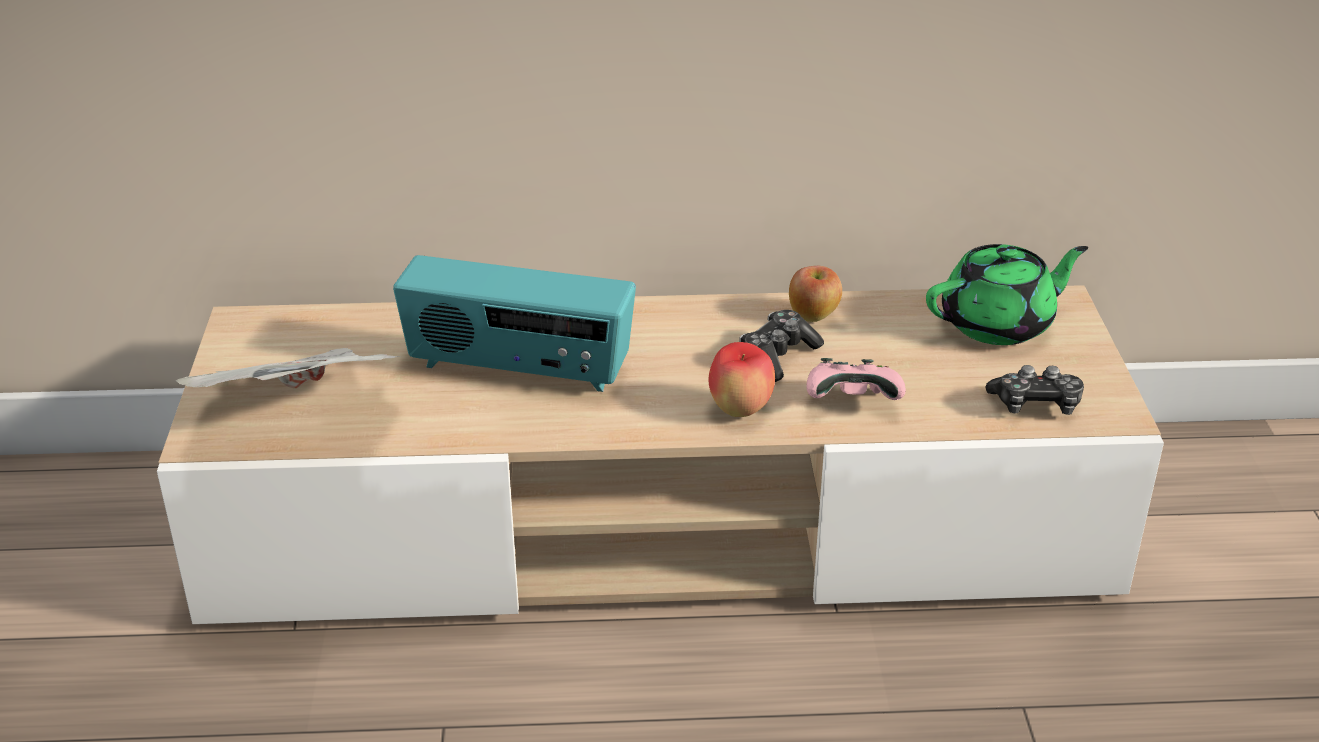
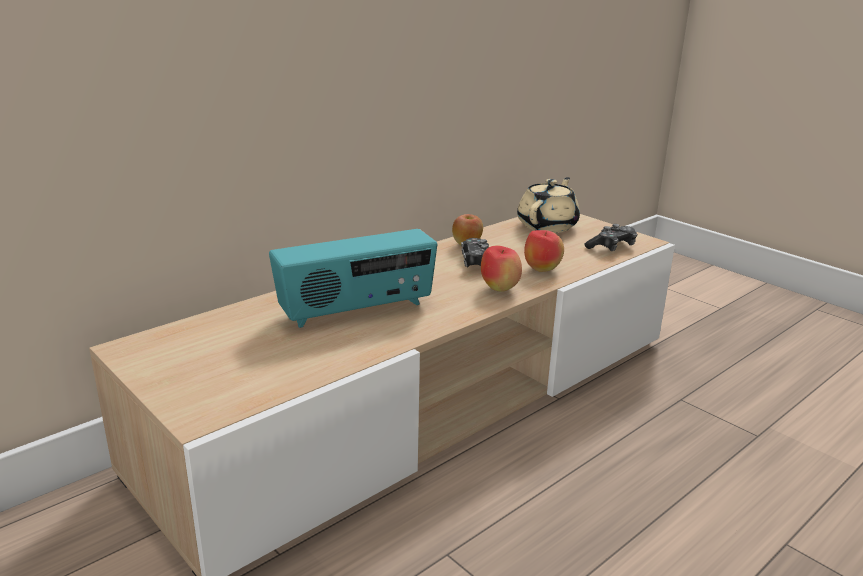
camera: 40 degrees left, 10 degrees down
newspaper [175,348,400,388] -> none
pink game controller [806,358,906,400] -> apple [524,230,564,272]
green teapot [926,244,1088,345] -> beige teapot [517,177,580,233]

